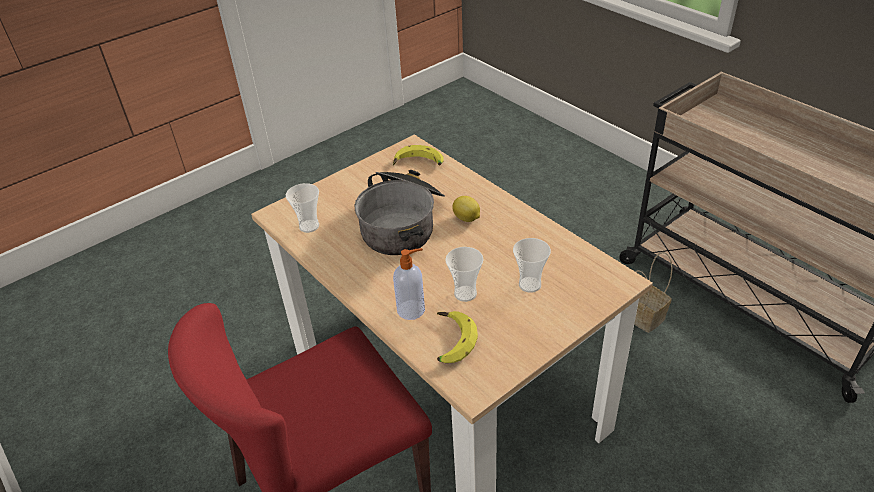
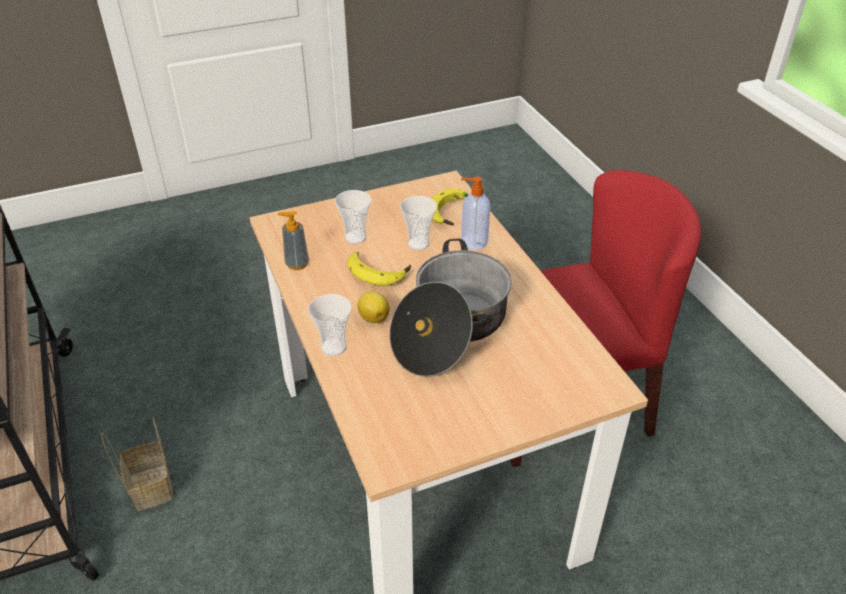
camera: 165 degrees left, 0 degrees up
cup [286,183,319,233] -> cup moved to [308,294,352,356]
banana [393,145,443,166] -> banana moved to [348,252,411,286]
none -> soap dispenser [277,211,309,270]

